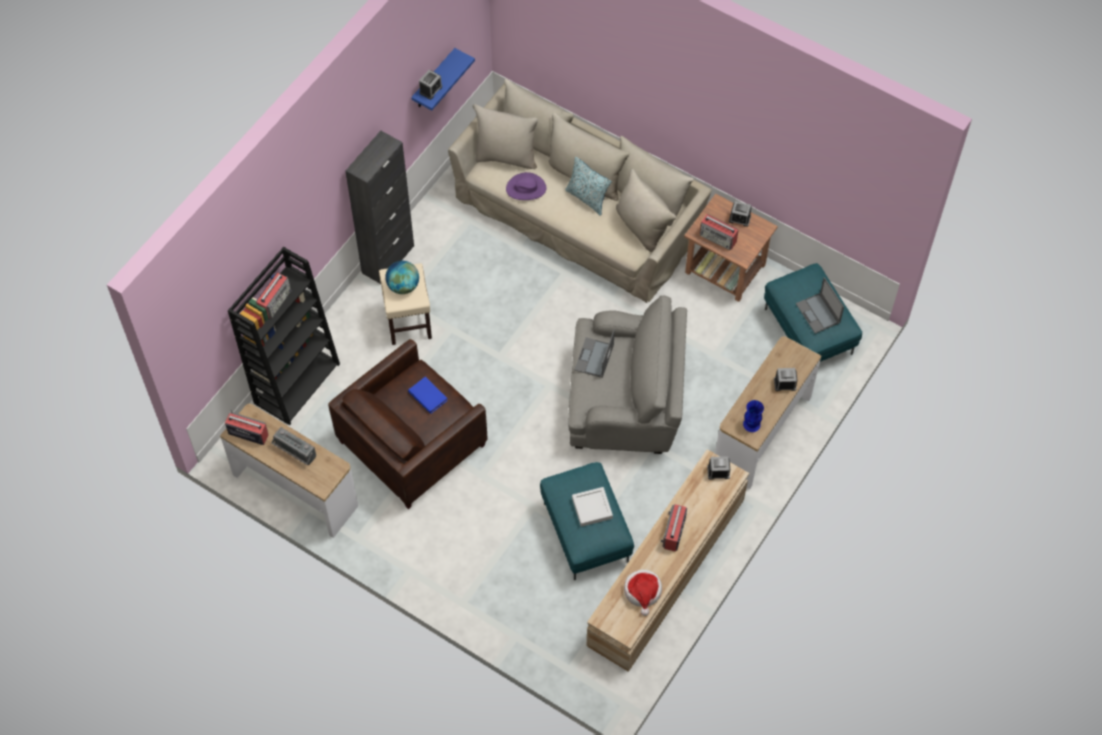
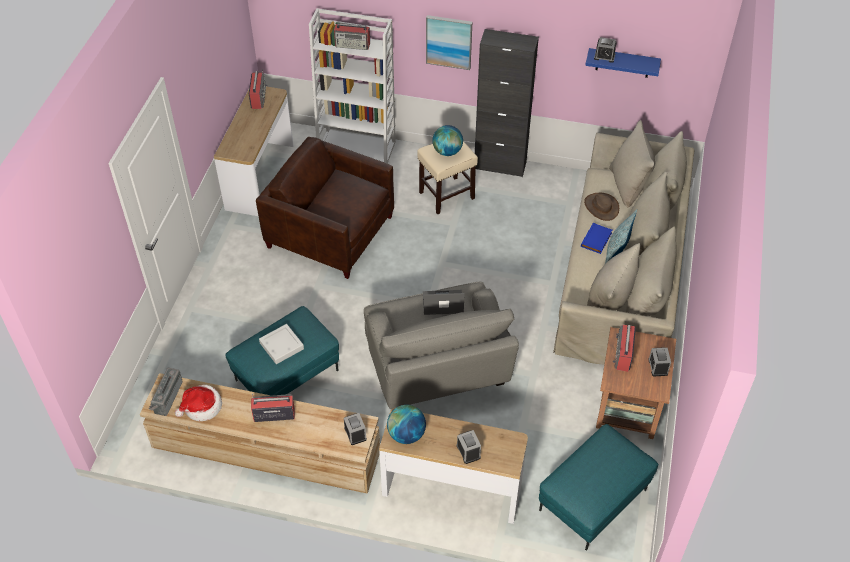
camera: 70 degrees right, 10 degrees down
black bookcase [228,247,340,425] -> white bookcase [309,8,396,164]
radio [272,427,316,465] -> radio moved to [149,368,183,416]
blue book [408,377,448,414] -> blue book moved to [581,223,612,254]
purple hat [506,172,547,200] -> brown hat [584,193,619,221]
blue vase [743,400,764,432] -> globe [387,405,426,444]
laptop [796,277,844,334] -> none
none -> picture [426,15,472,70]

